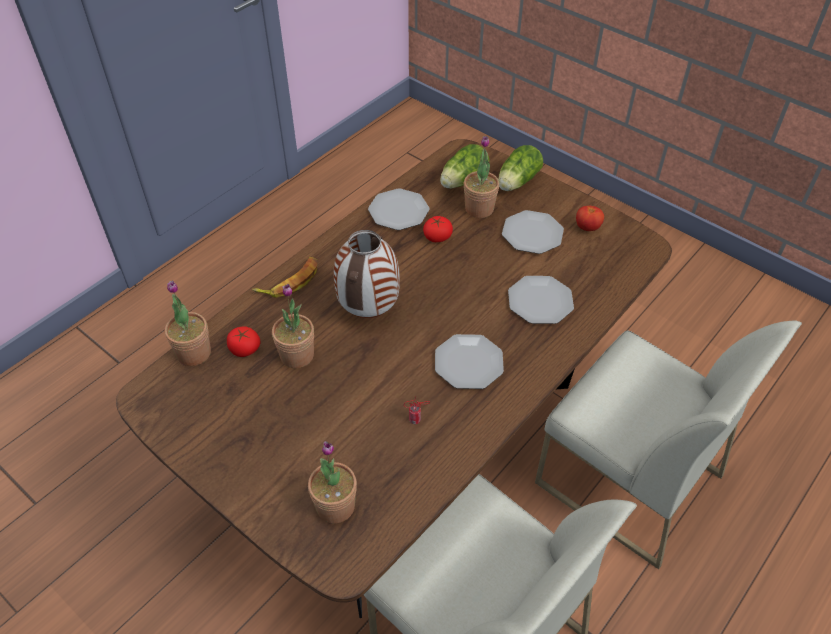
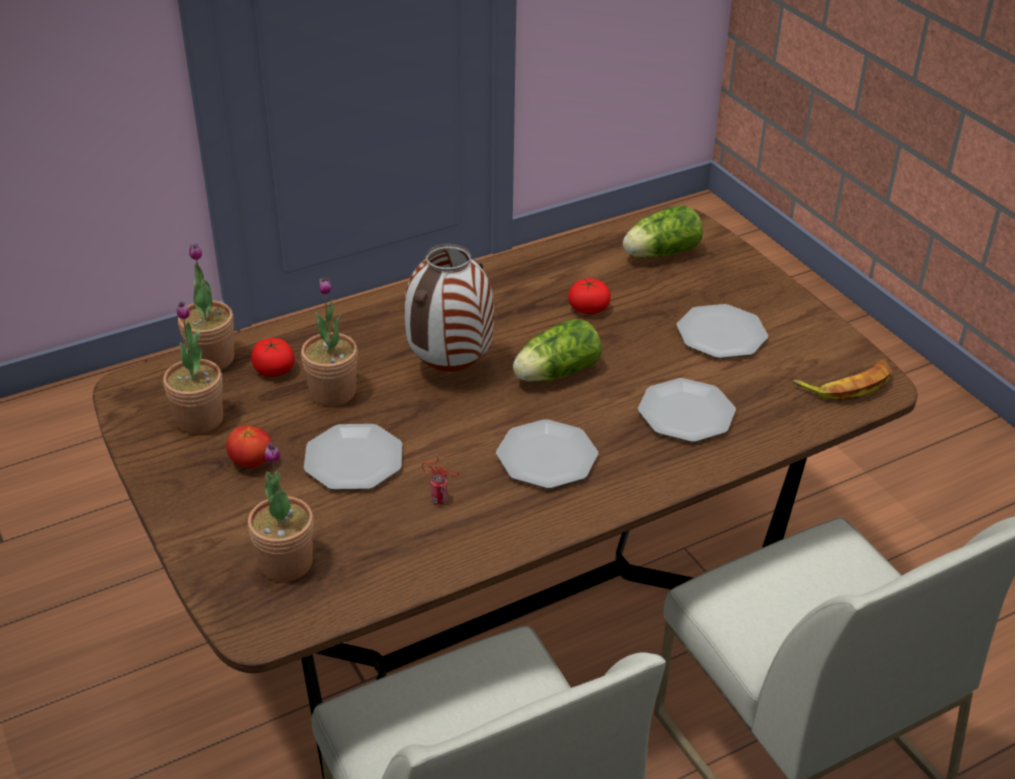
camera: 20 degrees right, 10 degrees down
banana [252,257,318,298] -> banana moved to [793,360,893,400]
plate [368,189,429,230] -> plate moved to [304,424,402,490]
potted plant [464,136,499,218] -> potted plant moved to [163,302,223,434]
lettuce [498,145,543,191] -> lettuce moved to [513,319,602,381]
tomato [576,206,604,231] -> tomato moved to [226,425,272,468]

